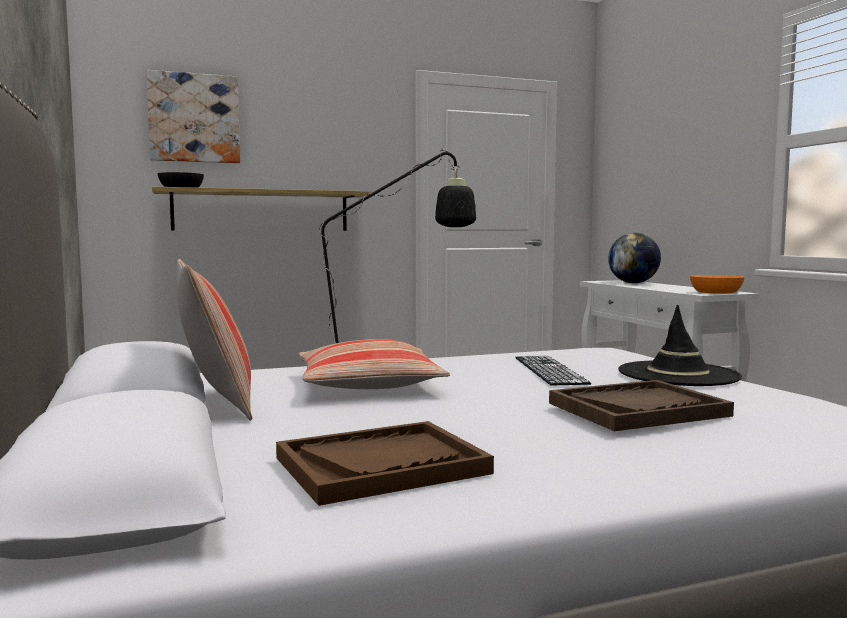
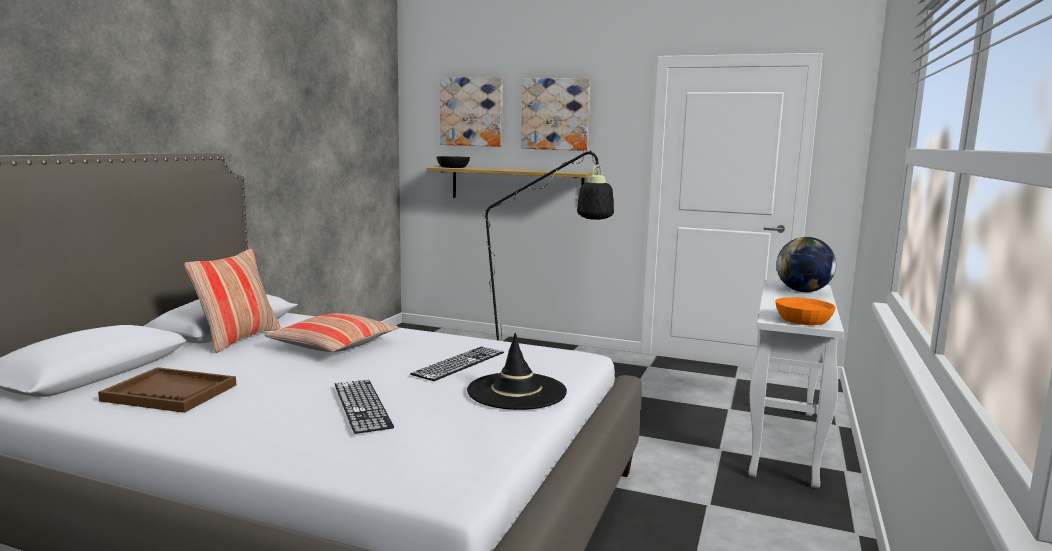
camera: 40 degrees right, 5 degrees up
brown tray [549,380,734,431] -> keyboard [335,380,394,434]
none -> picture [521,78,591,151]

